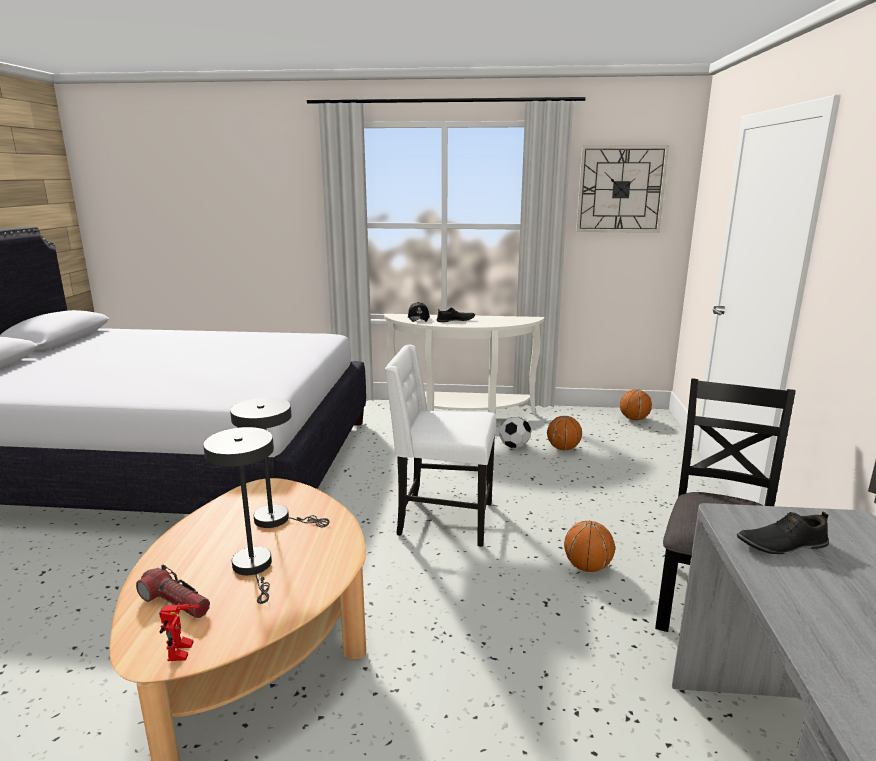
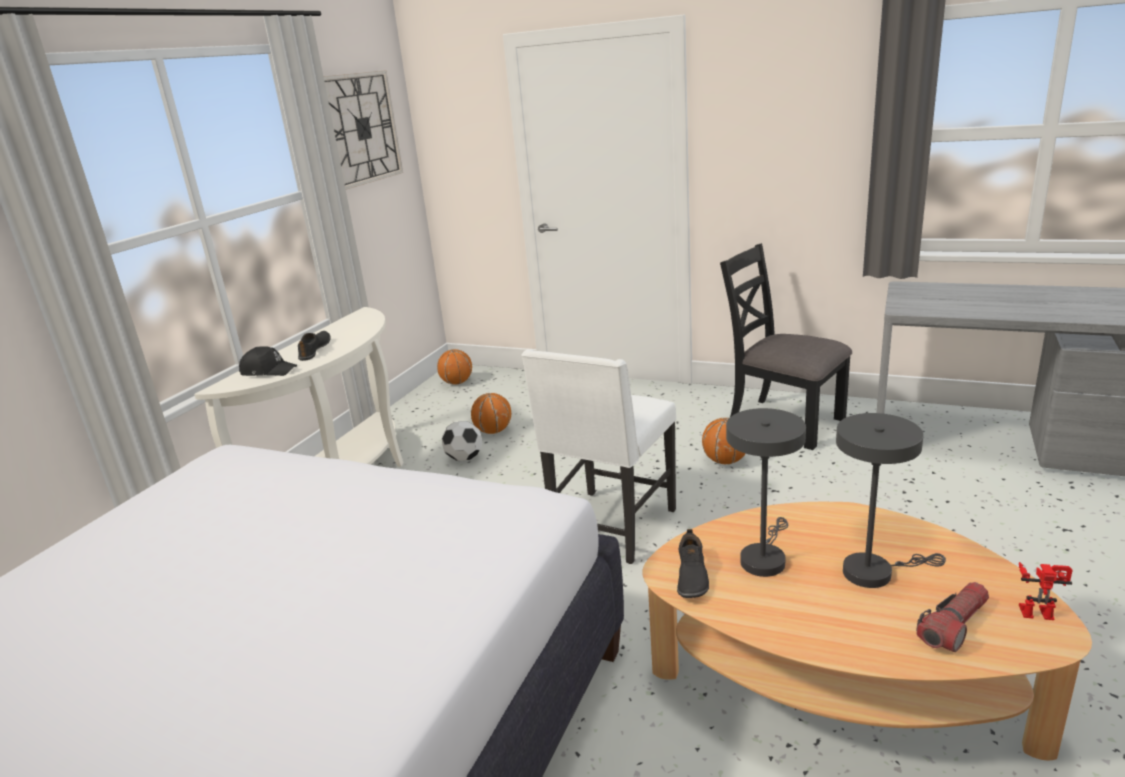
camera: 70 degrees left, 5 degrees up
black shoe [737,512,829,554] -> black shoe moved to [677,529,709,598]

